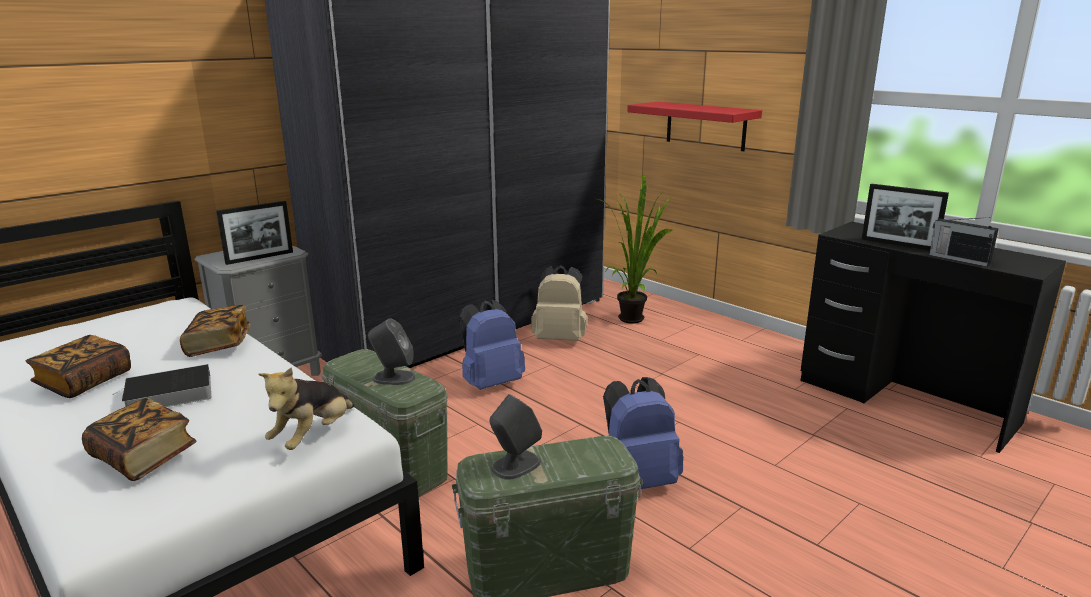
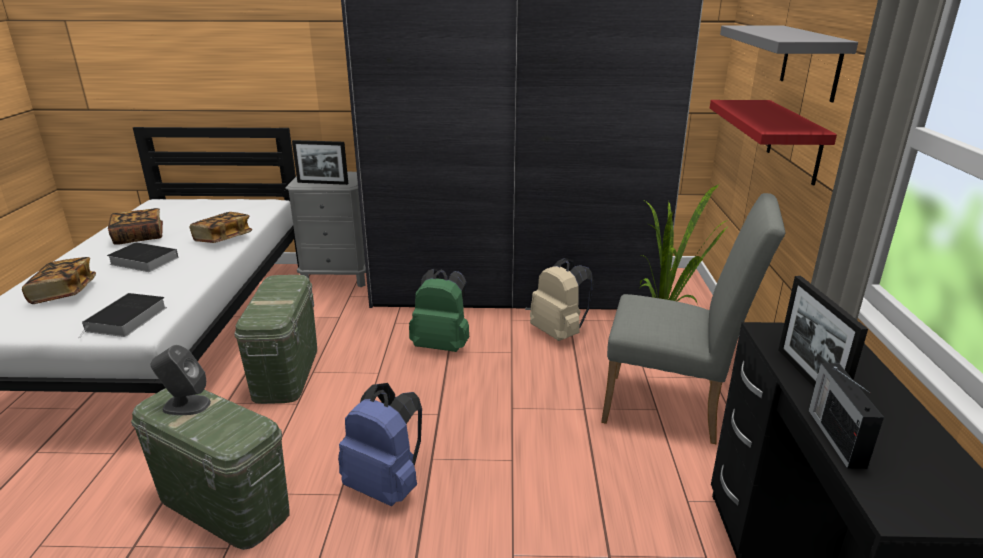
camera: 45 degrees right, 5 degrees up
plush toy [258,367,355,450] -> book [79,293,167,339]
grey speaker [368,318,415,385] -> none
blue backpack [459,300,525,390] -> green backpack [409,269,469,352]
none -> grey chair [601,193,786,444]
none -> grey shelf [720,25,858,102]

